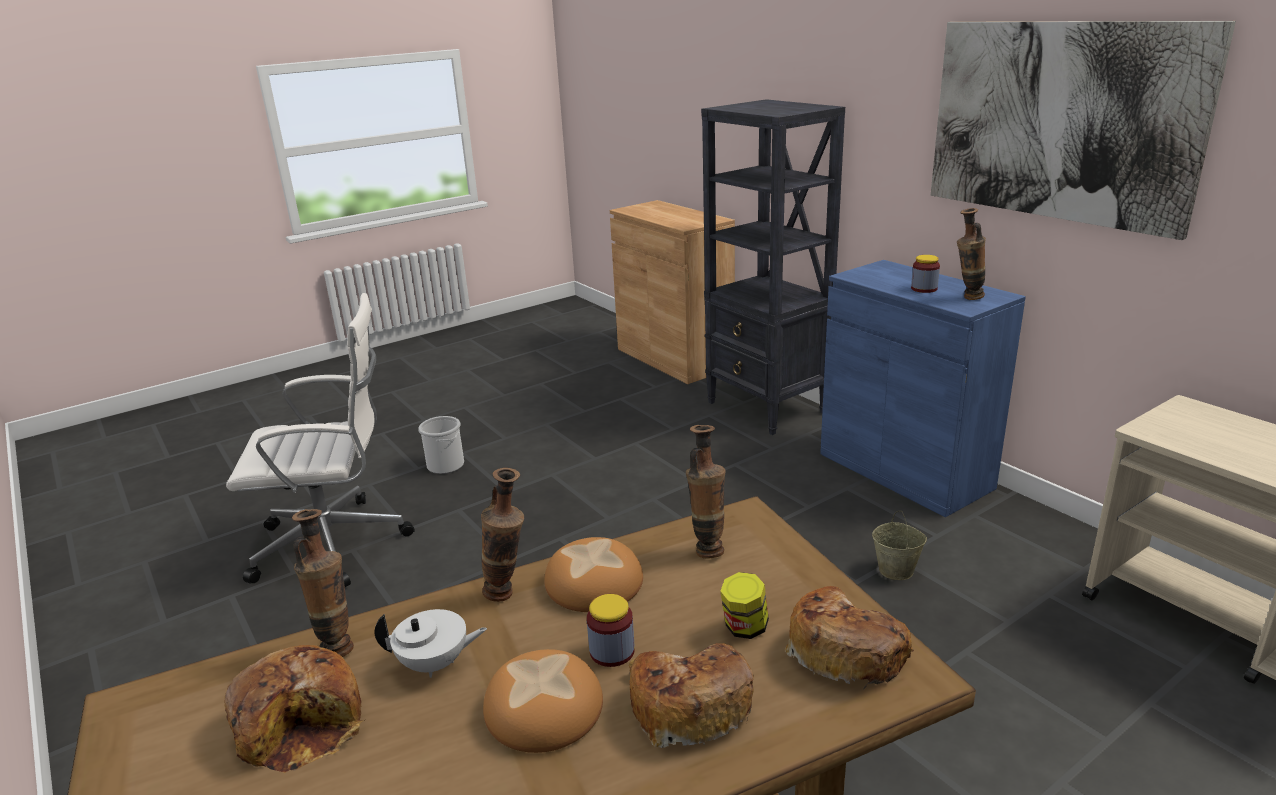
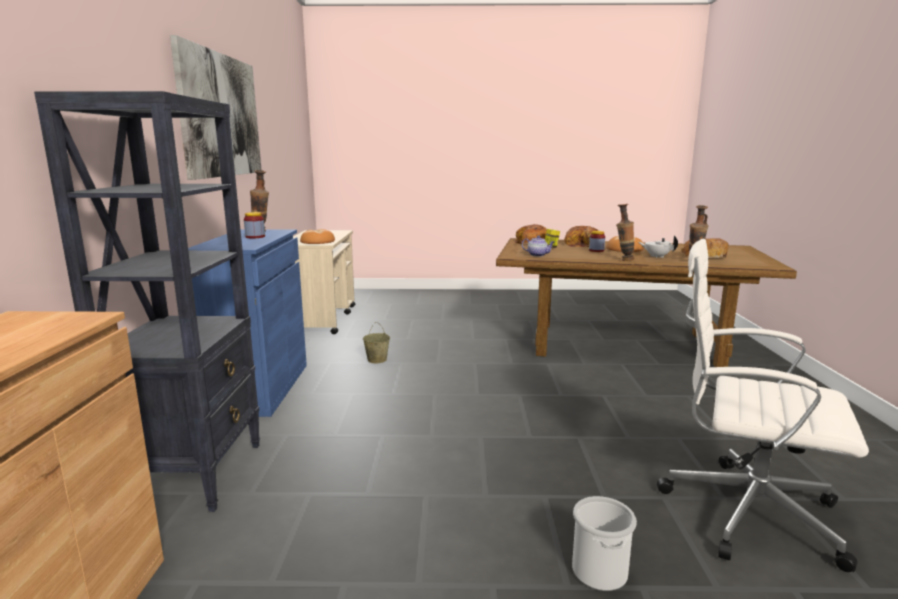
camera: 145 degrees left, 10 degrees down
bread [544,537,643,612] -> bread moved to [300,229,335,244]
vase [686,425,726,558] -> teapot [522,235,554,257]

